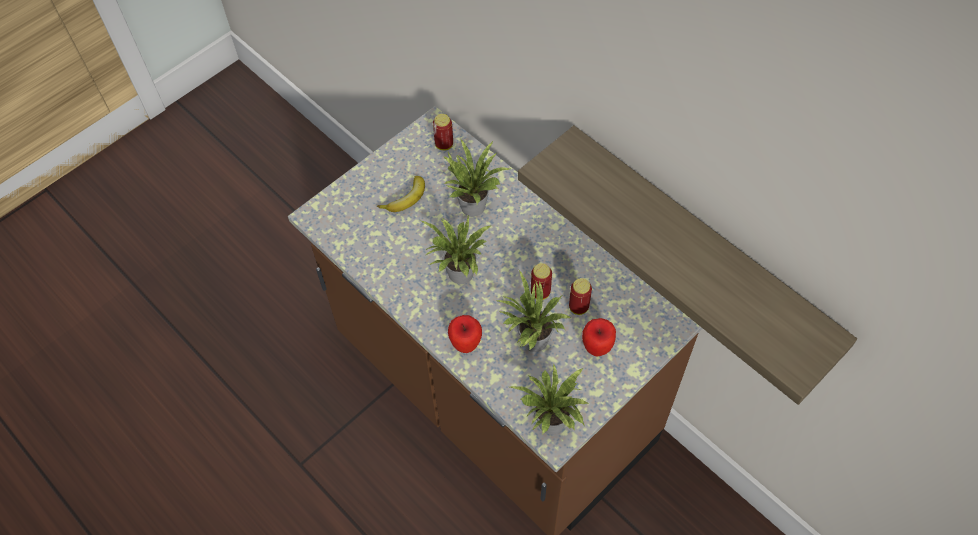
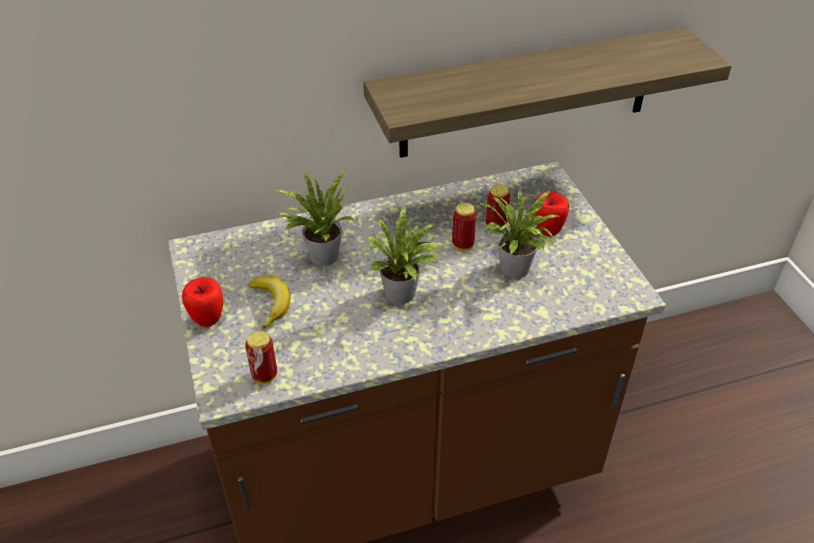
camera: 65 degrees left, 15 degrees down
can [433,114,453,150] -> can moved to [245,331,277,384]
apple [448,315,482,353] -> apple moved to [182,277,223,327]
potted plant [510,364,588,435] -> none

